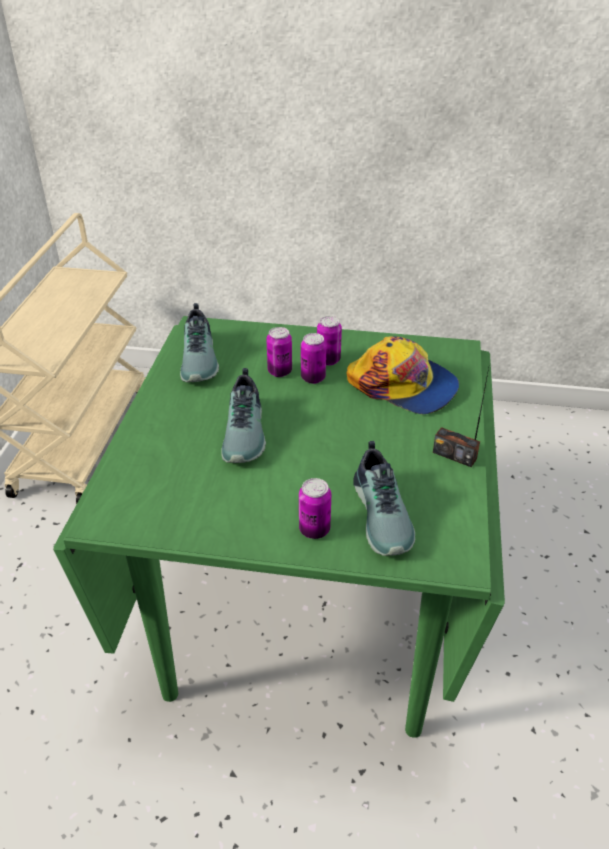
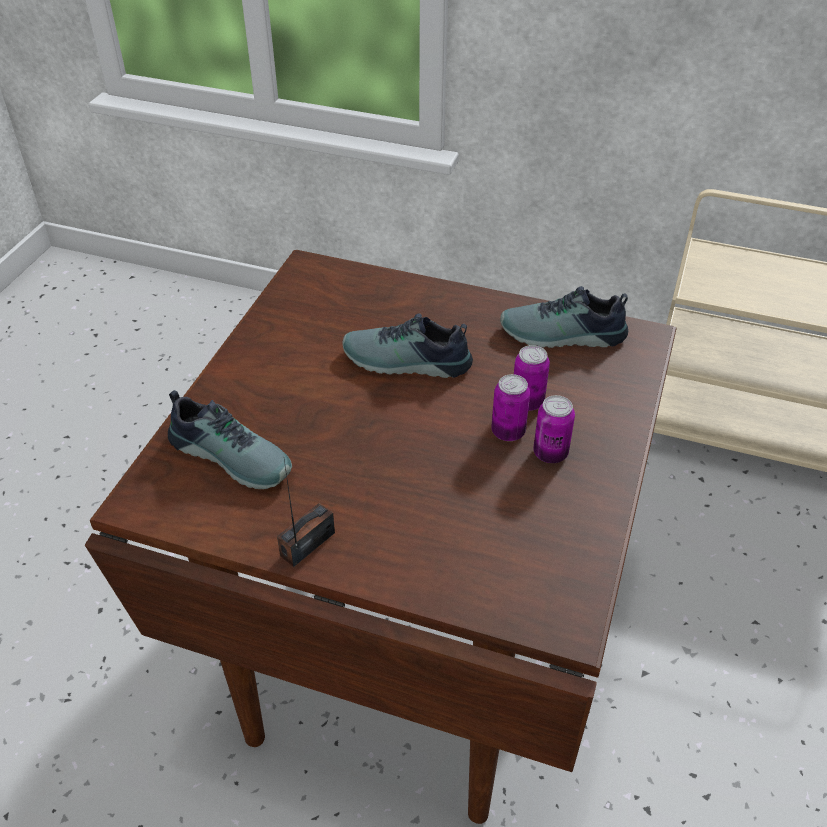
camera: 100 degrees right, 5 degrees up
green dining table [53,316,505,738] -> brown dining table [85,250,677,824]
can [299,478,331,539] -> none
cap [347,336,459,414] -> none
shoe [353,441,415,556] -> shoe turned 150 degrees counterclockwise [168,390,292,489]

